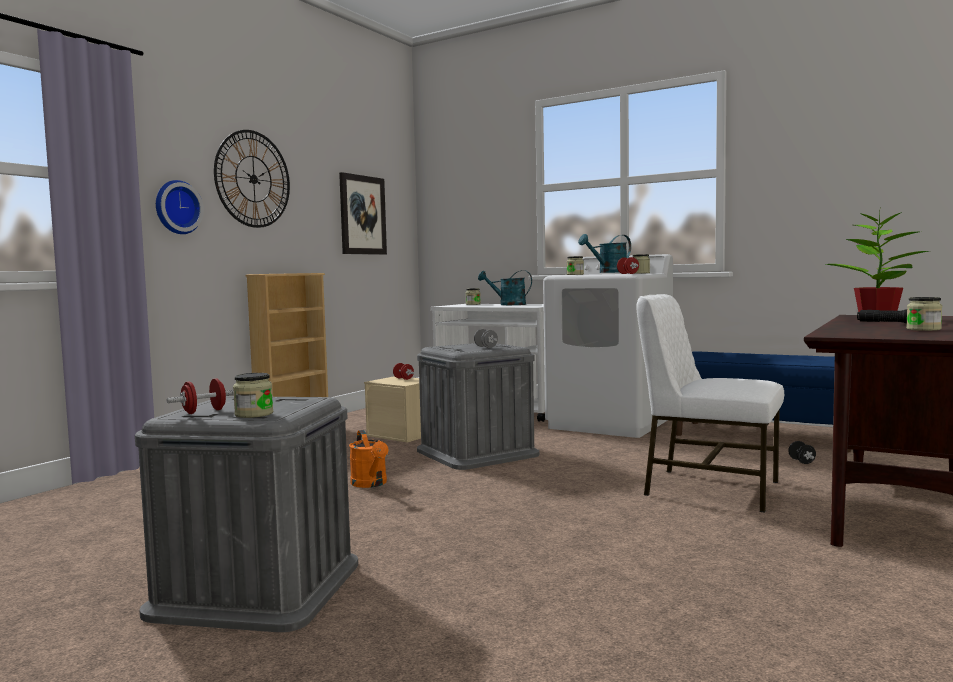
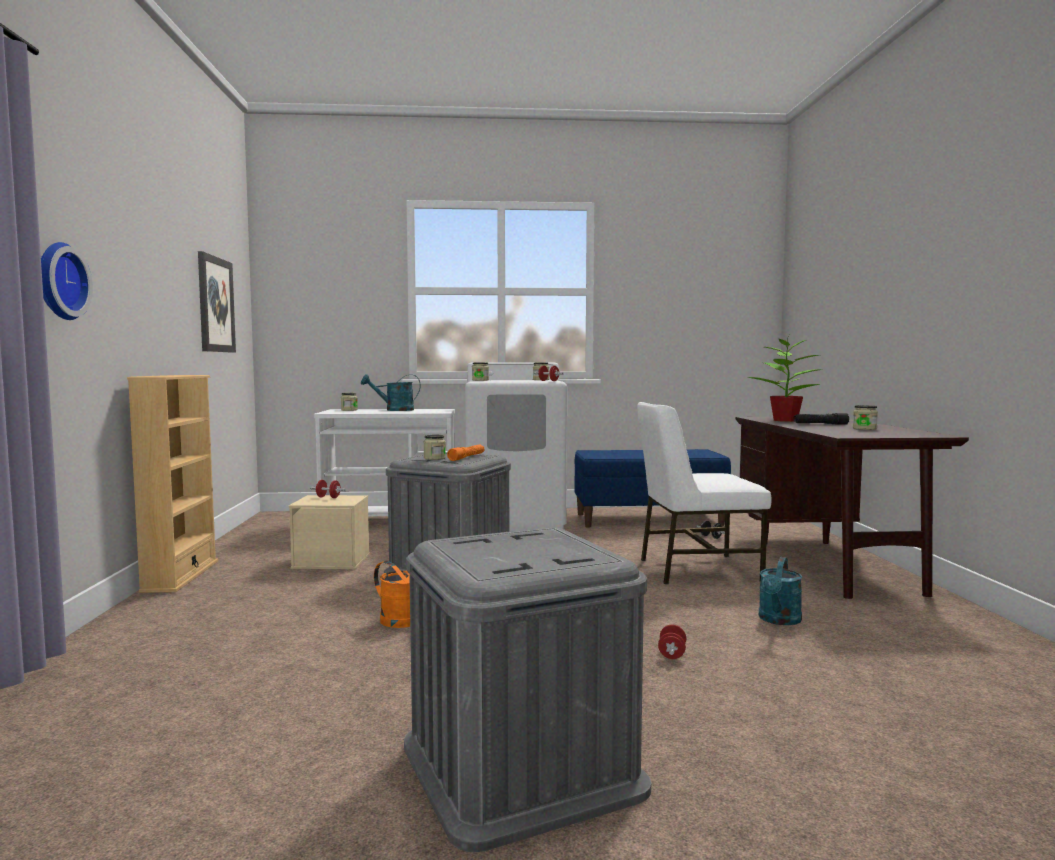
camera: 35 degrees left, 0 degrees up
red dumbbell [166,378,234,414] -> red dumbbell moved to [658,625,686,659]
wall clock [214,130,290,228] -> none
jar [233,373,273,418] -> jar moved to [424,435,446,460]
grey dumbbell [474,329,498,348] -> orange flashlight [447,445,484,461]
turquoise watering can [578,234,631,273] -> turquoise watering can moved to [759,557,802,625]

